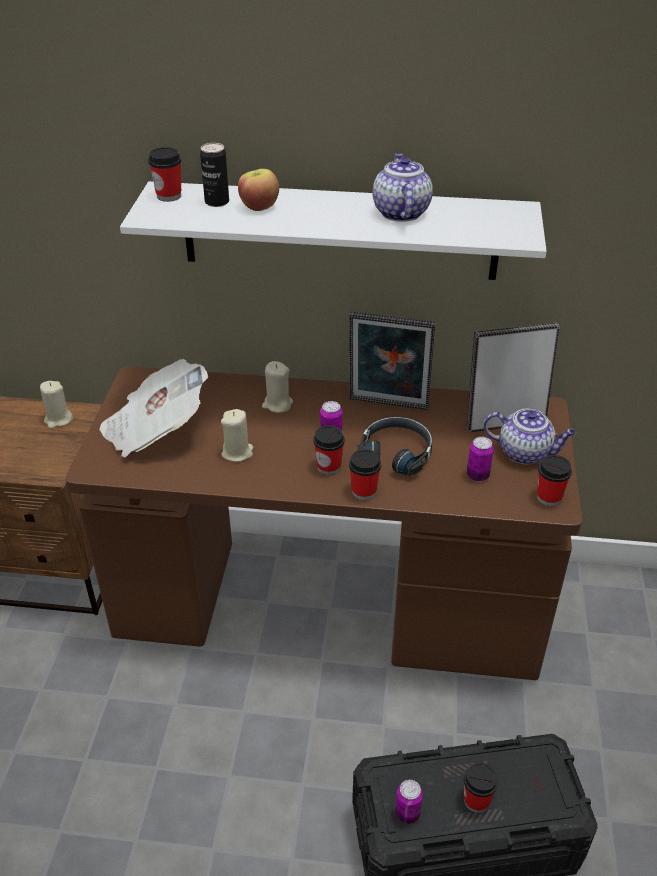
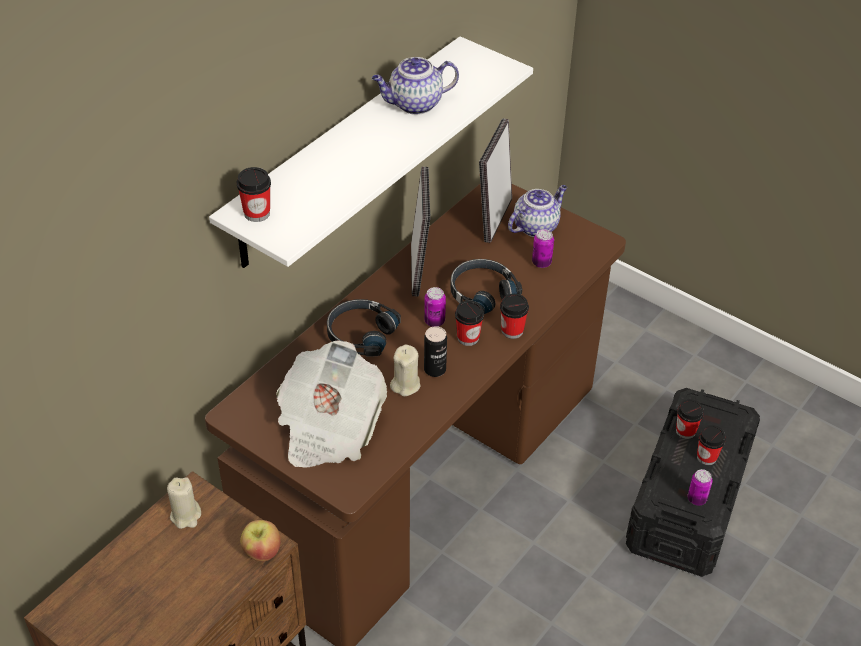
camera: 60 degrees left, 5 degrees up
can [200,143,229,207] -> can moved to [424,326,447,377]
apple [238,169,279,211] -> apple moved to [240,520,281,561]
beige candle [262,361,293,413] -> black headphones [327,299,401,357]
picture frame [349,312,435,410] -> picture frame turned 45 degrees counterclockwise [411,167,431,297]
teapot [372,153,433,222] -> teapot turned 45 degrees counterclockwise [372,57,459,115]
cup [537,455,572,506] -> cup moved to [676,399,704,439]

